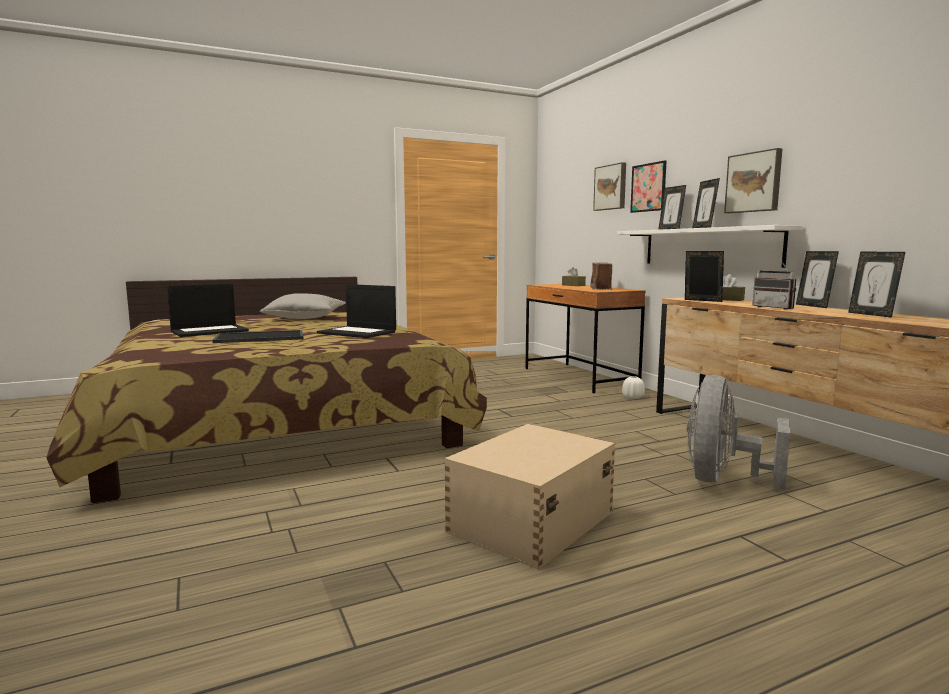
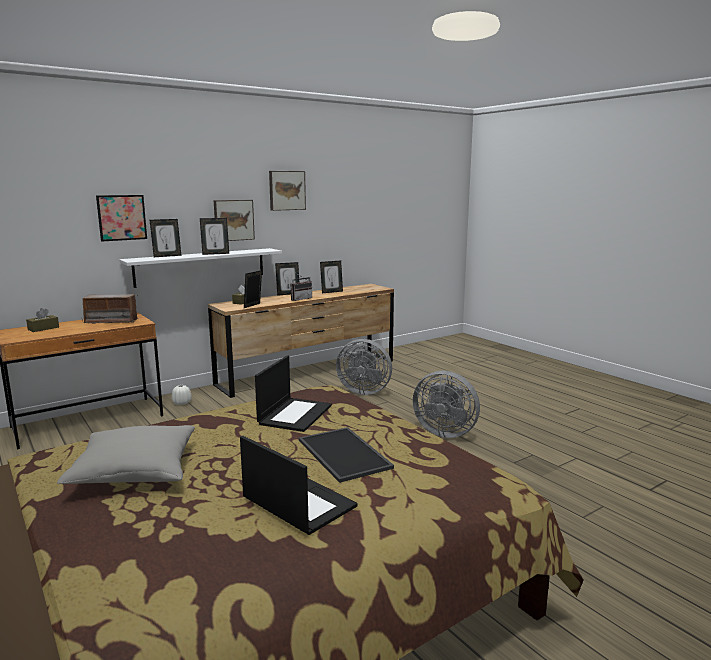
camera: 100 degrees left, 5 degrees up
beige storage box [445,424,615,570] -> grey fan [413,370,480,438]
picture [593,162,626,211] -> picture moved to [269,171,306,211]

